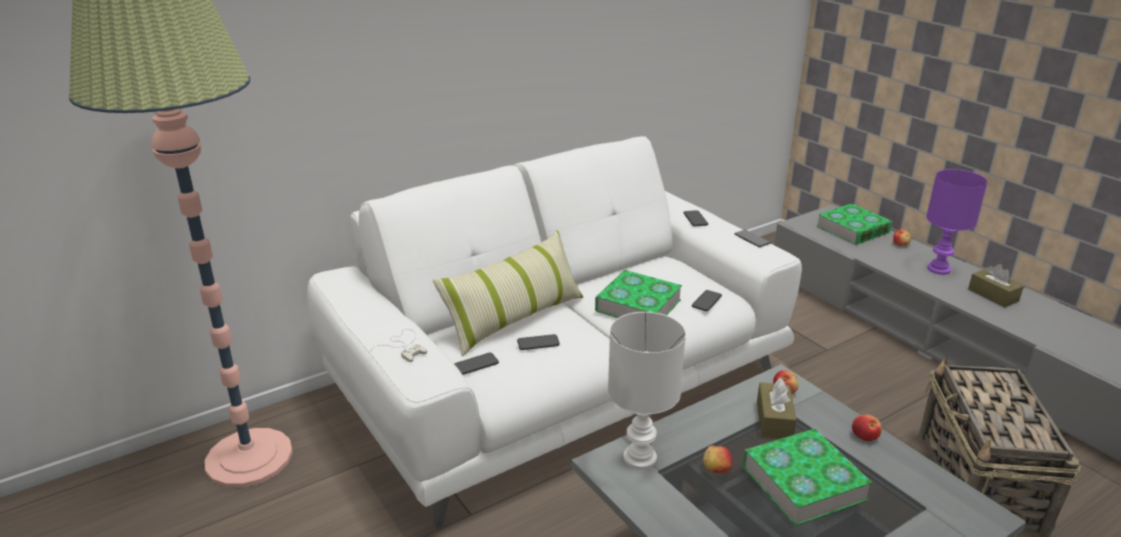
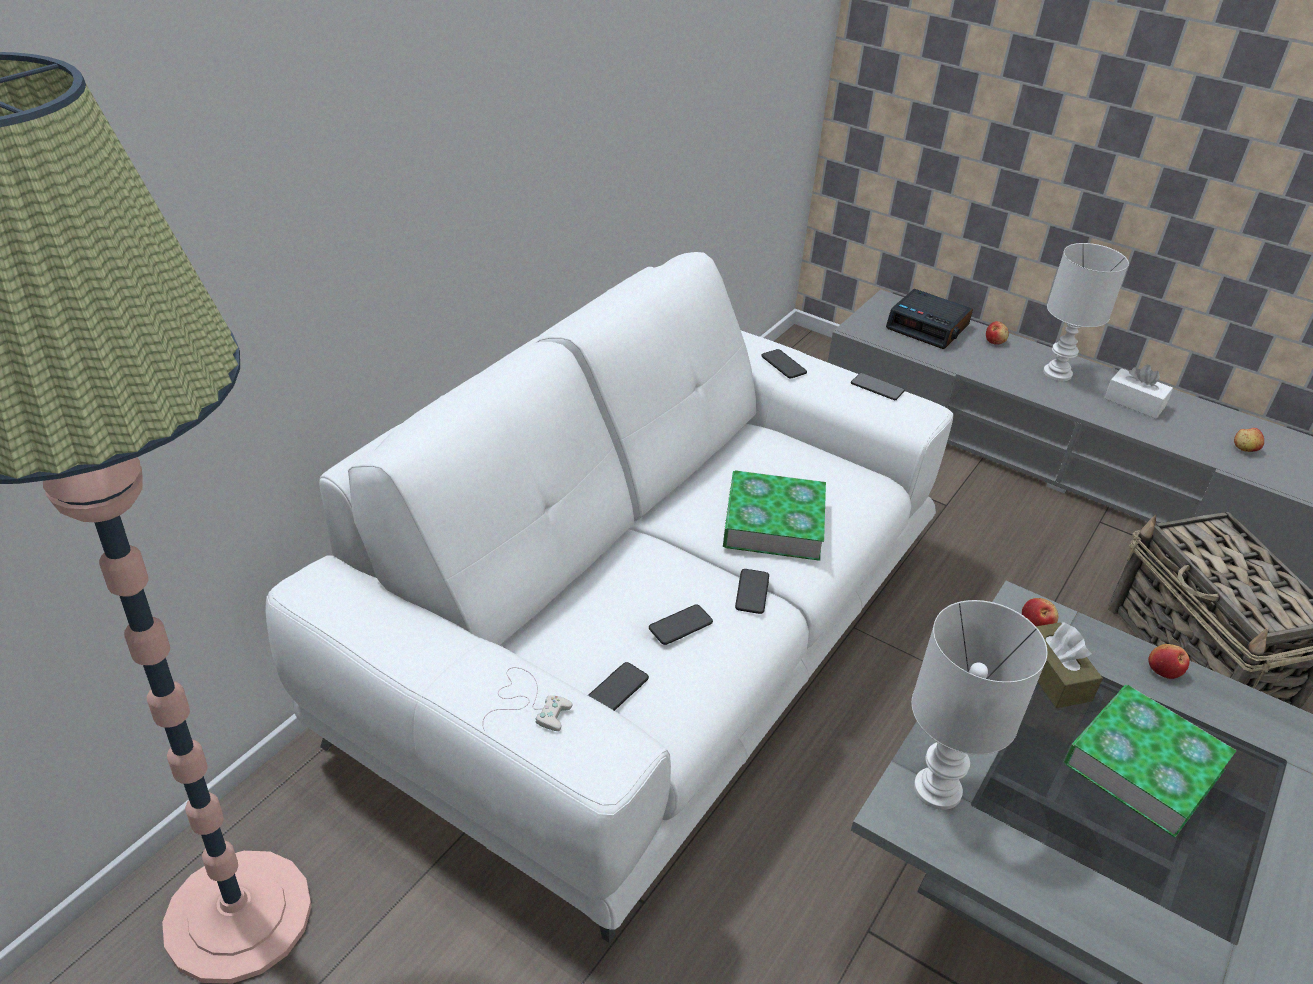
camera: 25 degrees left, 10 degrees up
pillow [433,230,583,356] -> none
phone [692,290,722,311] -> phone moved to [735,569,769,614]
apple [703,445,733,473] -> apple moved to [1234,428,1264,452]
book [817,203,892,245] -> alarm clock [886,289,973,349]
purple table lamp [926,169,988,275] -> white table lamp [1043,243,1129,381]
brown tissue box [968,264,1024,307] -> white tissue box [1104,365,1173,419]

